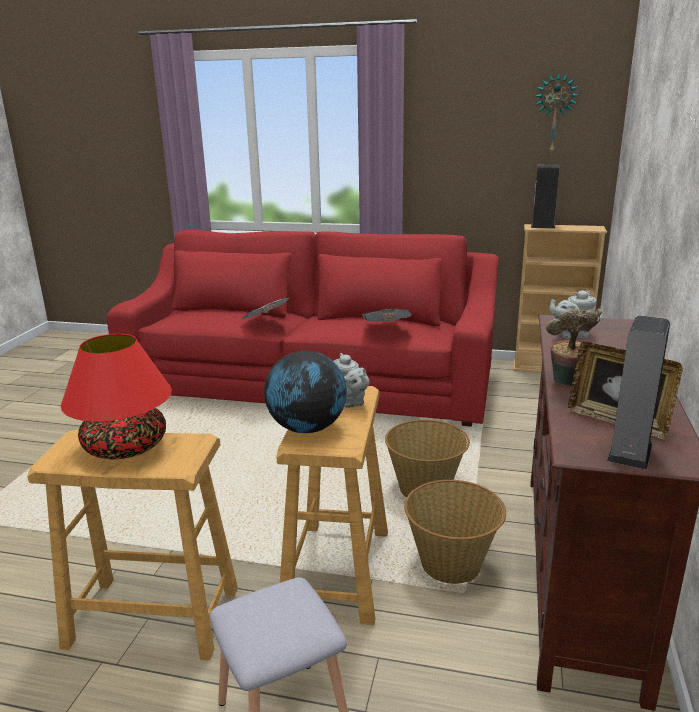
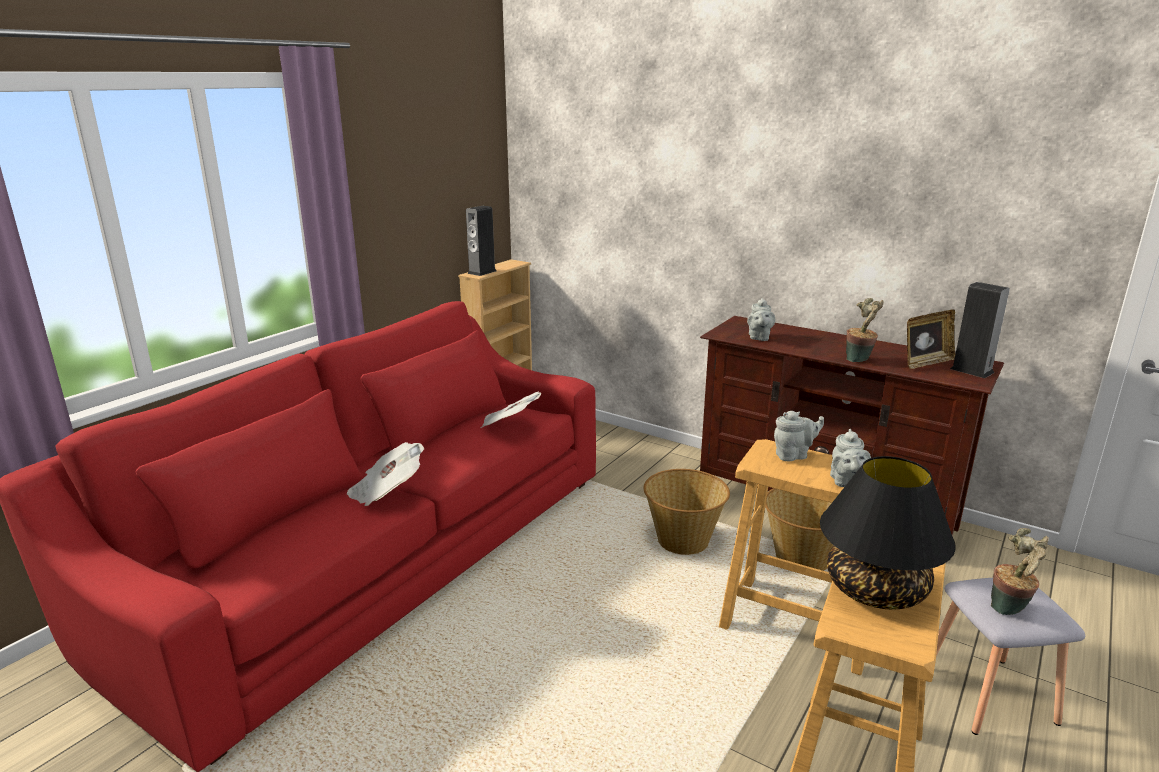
camera: 70 degrees left, 0 degrees up
red table lamp [61,334,172,459] -> black table lamp [820,456,956,610]
globe [264,350,347,433] -> grey teapot [830,429,871,487]
wall clock [535,73,579,154] -> none
none -> potted plant [991,528,1049,615]

